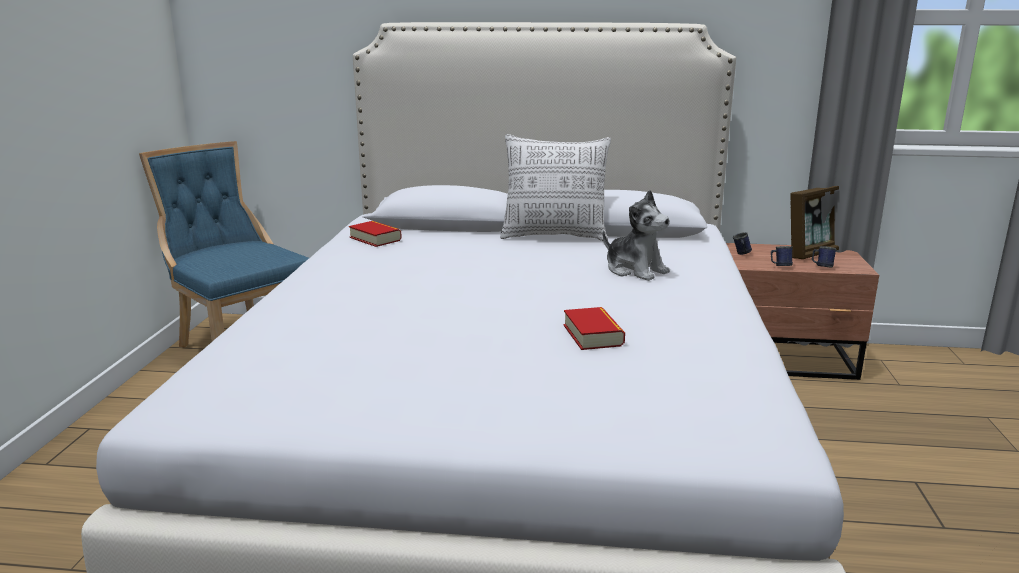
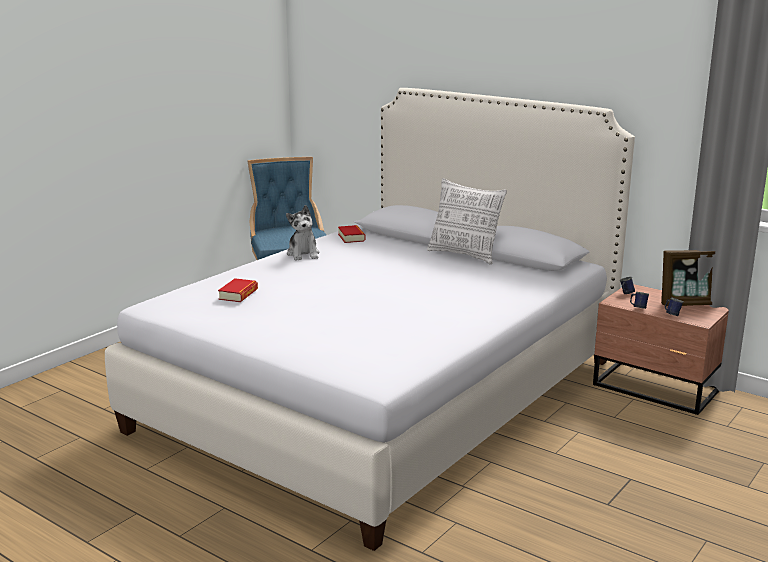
camera: 30 degrees right, 0 degrees up
book [564,307,625,350] -> book moved to [218,278,258,302]
plush toy [603,190,670,281] -> plush toy moved to [286,205,319,260]

